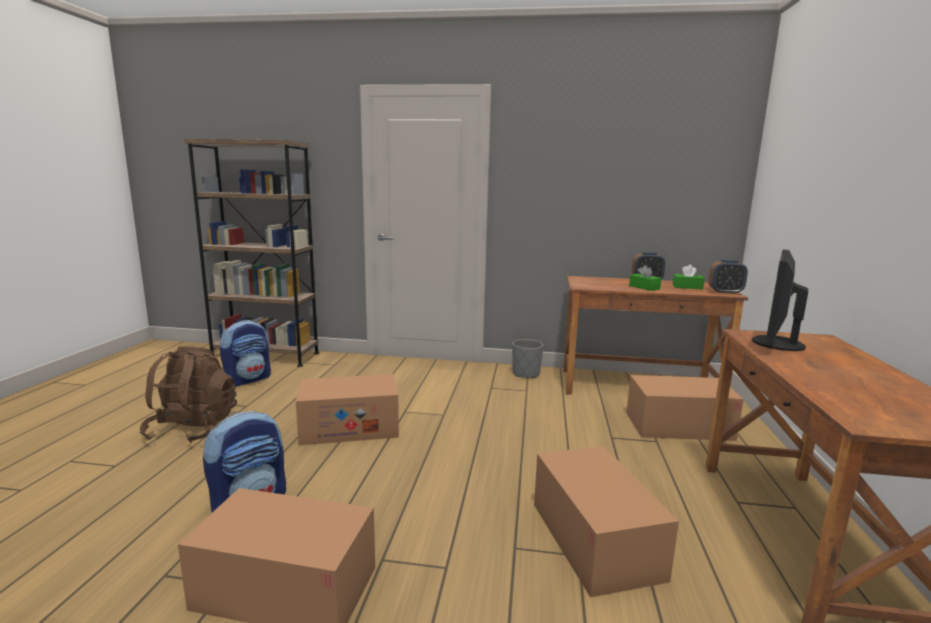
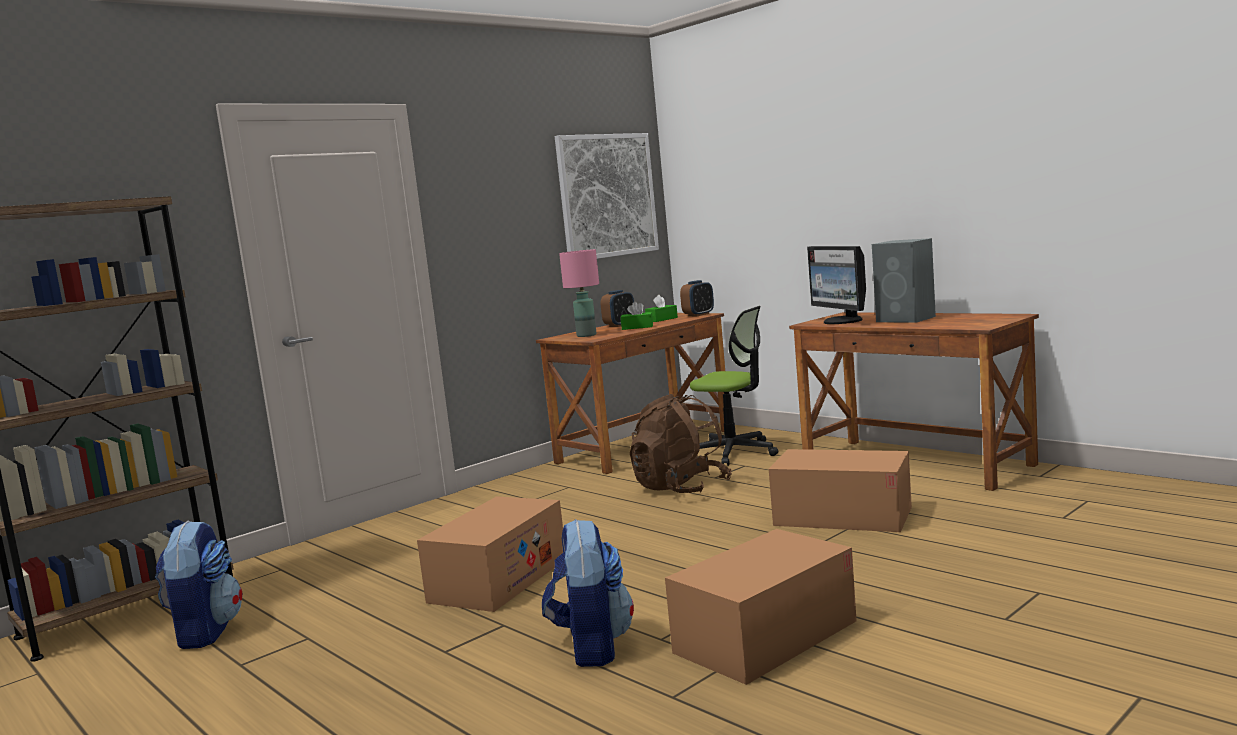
camera: 50 degrees left, 5 degrees down
brown backpack [140,346,237,443] -> brown backpack moved to [630,394,732,493]
grey planter [512,339,543,378] -> none
cardboard box [626,375,744,441] -> office chair [690,306,778,466]
none -> picture [555,133,659,259]
none -> pink table lamp [559,249,599,337]
none -> grey speaker [872,238,936,323]

